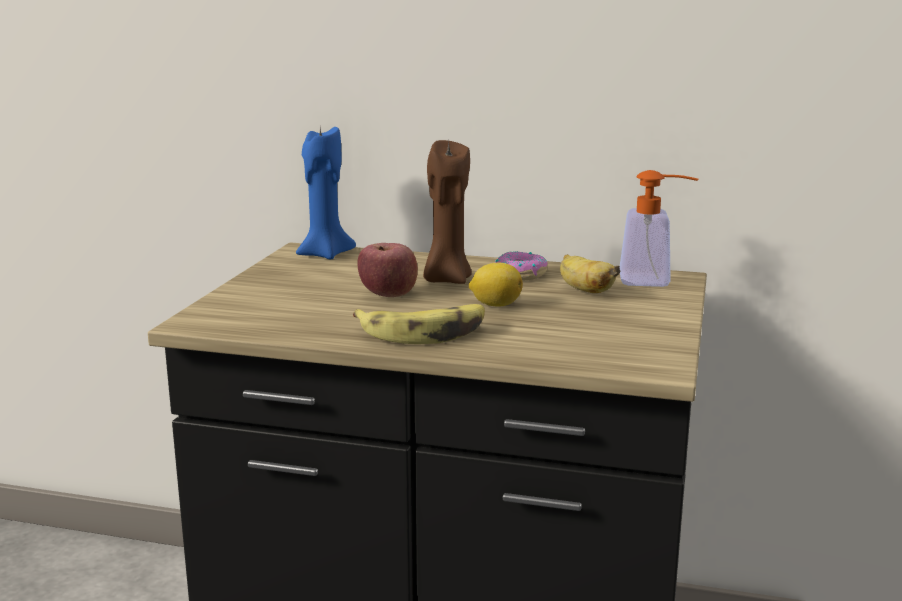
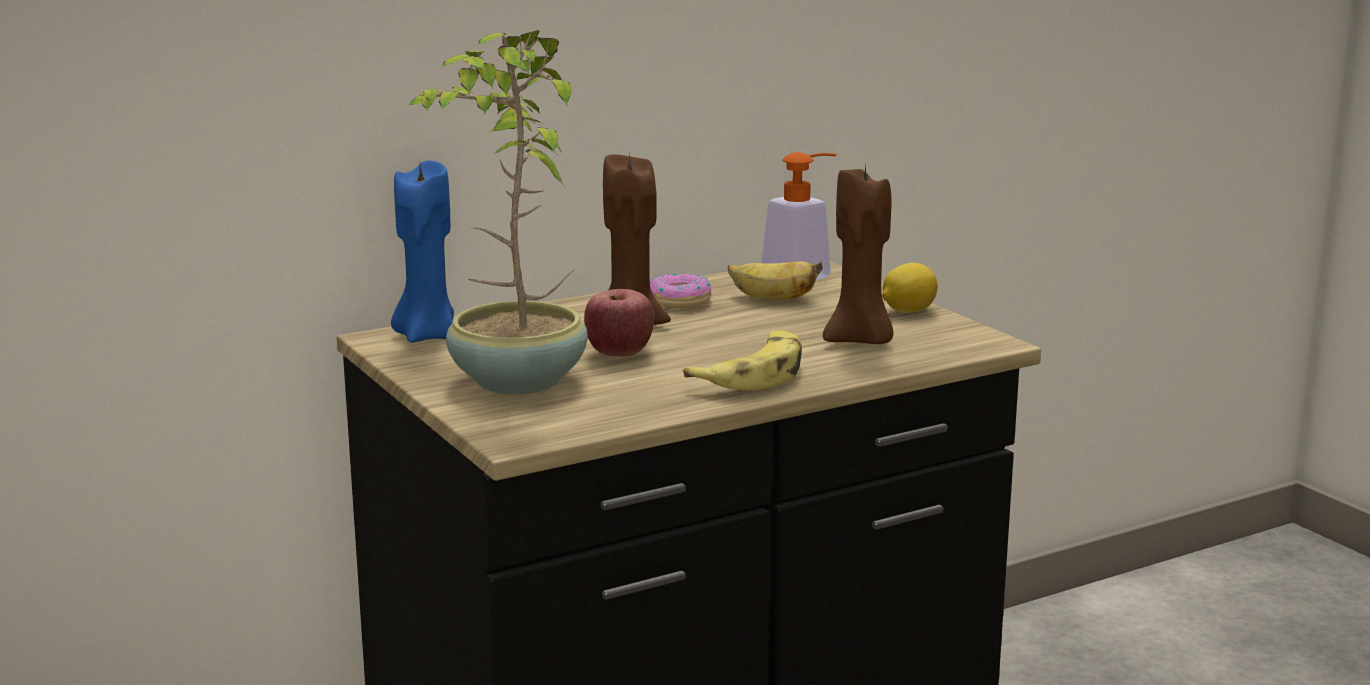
camera: 45 degrees left, 0 degrees up
lemon [468,263,523,307] -> lemon moved to [882,263,938,313]
none -> potted plant [409,30,587,394]
none -> brown candle [823,164,893,344]

